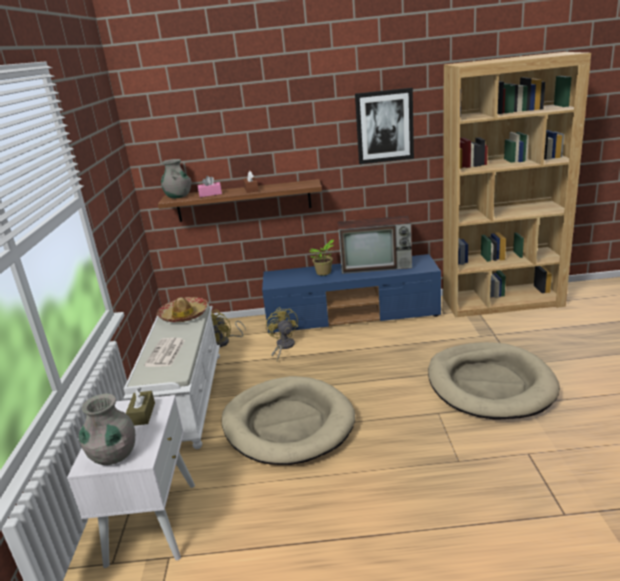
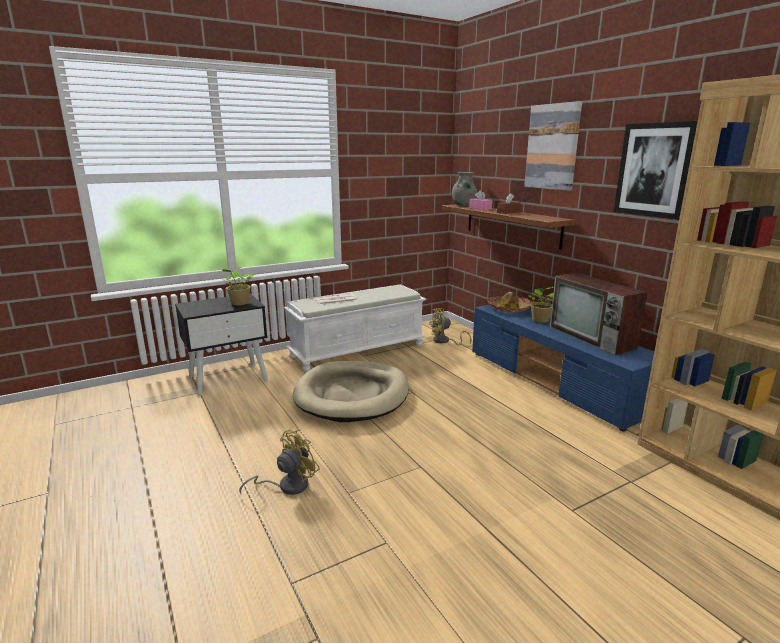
camera: 60 degrees right, 5 degrees down
white nightstand [67,395,195,568] -> black nightstand [175,294,268,396]
grey vase [79,394,135,465] -> none
brown tissue box [126,387,155,426] -> potted plant [221,267,255,306]
hat [156,297,207,322] -> hat moved to [487,292,533,313]
yellow fan [266,307,298,361] -> yellow fan moved to [239,429,320,495]
beige dog bed [428,342,560,420] -> none
none -> picture [524,101,582,191]

